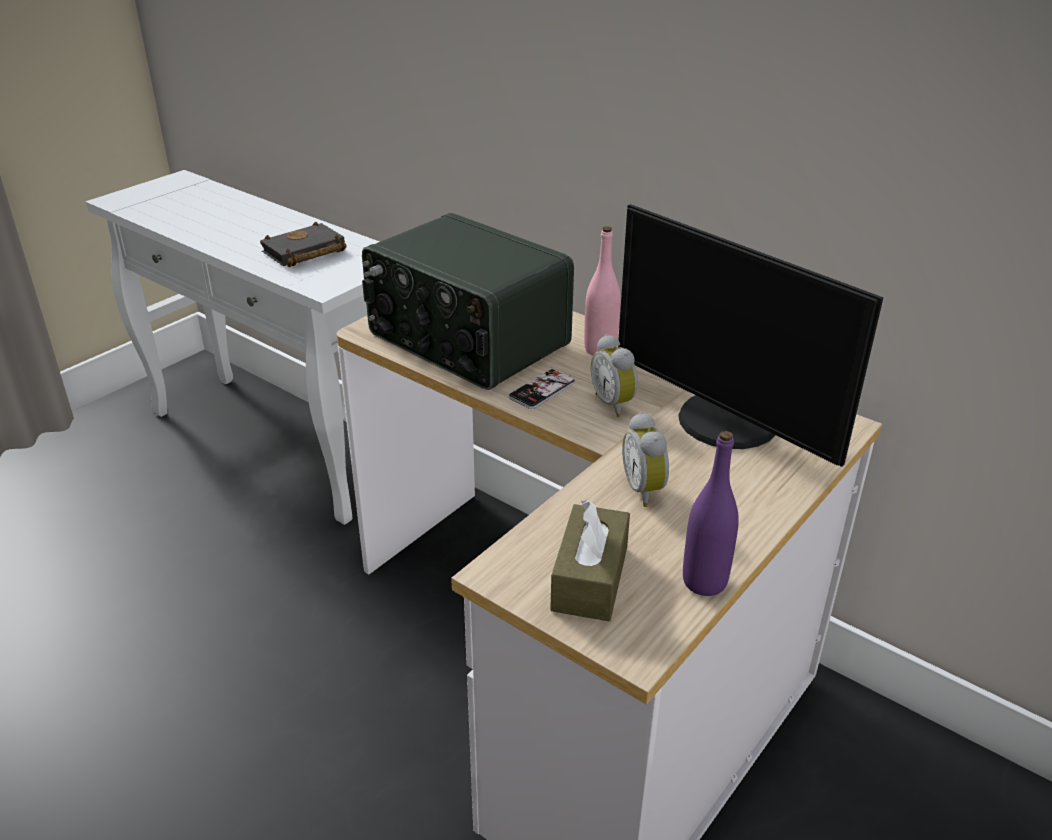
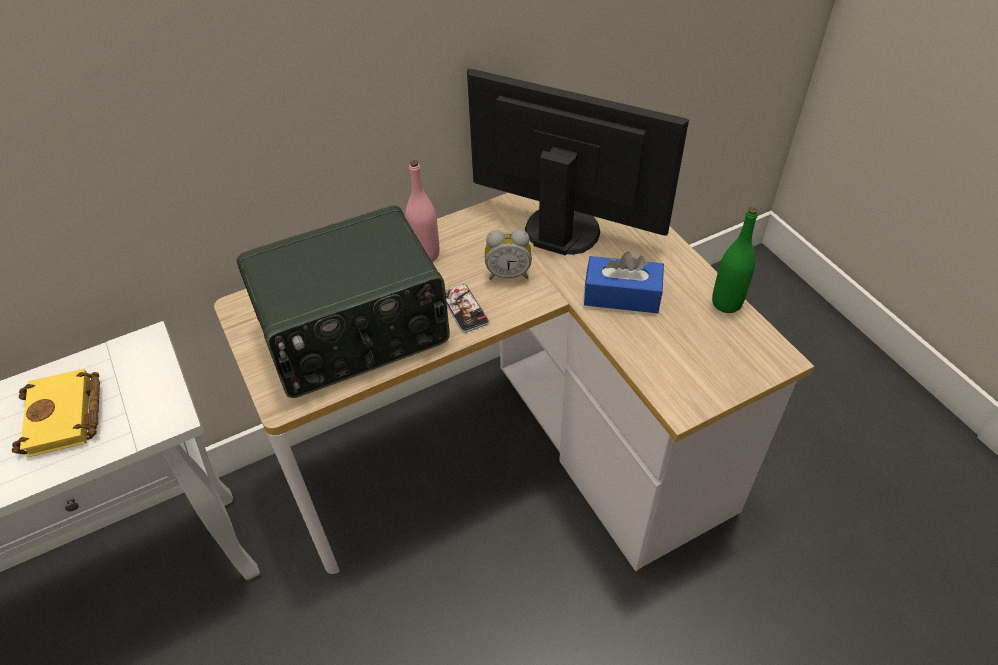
camera: 65 degrees left, 15 degrees up
black book [260,221,347,267] -> yellow book [12,369,100,457]
brown tissue box [550,500,630,621] -> none
monitor [618,204,883,467] -> monitor turned 135 degrees counterclockwise [467,69,689,256]
alarm clock [622,412,669,507] -> blue tissue box [584,252,664,313]
purple bottle [683,431,739,596] -> green bottle [712,207,758,313]

